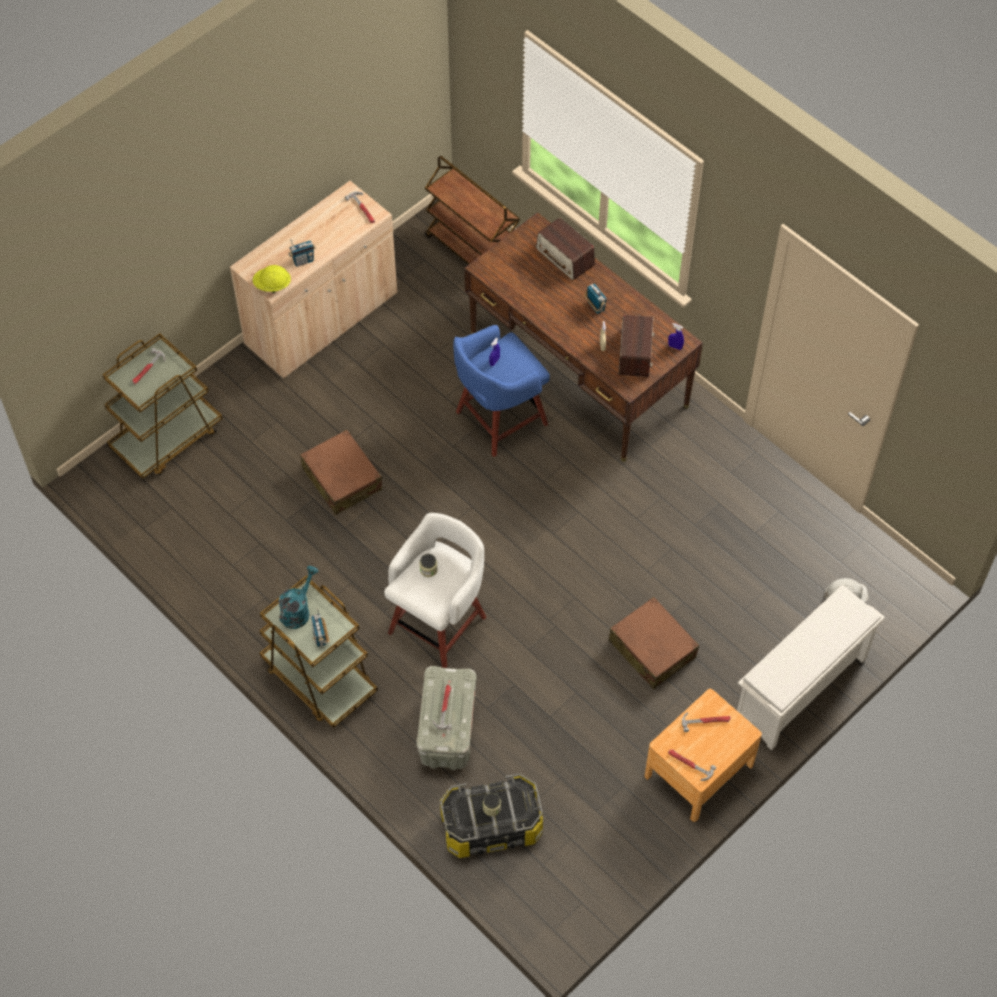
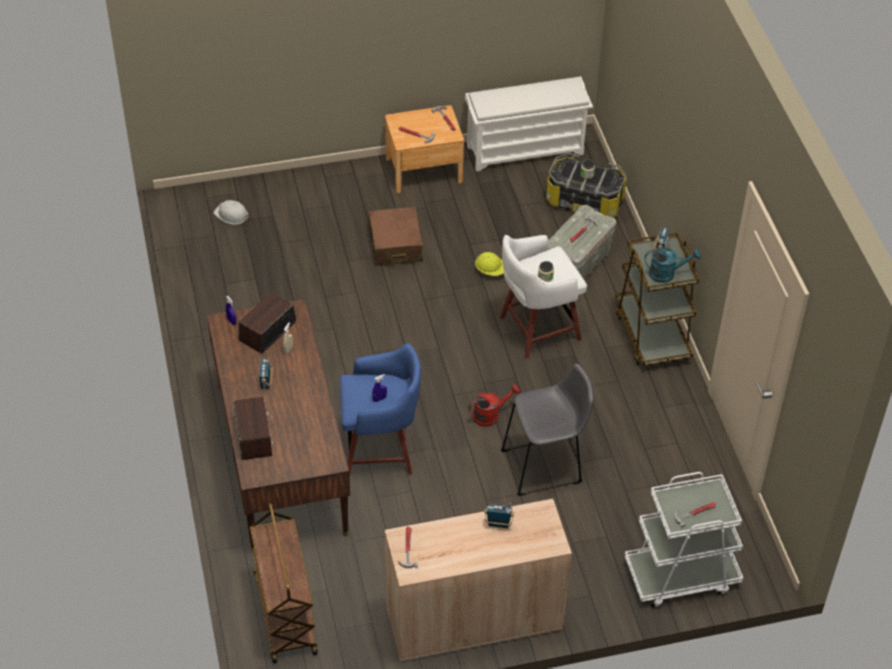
camera: 150 degrees left, 10 degrees down
brown cart [102,333,223,479] -> white cart [624,472,743,608]
yellow hard hat [252,265,291,293] -> yellow hard hat moved to [475,252,504,276]
turquoise watering can [279,566,319,629] -> turquoise watering can turned 150 degrees counterclockwise [645,248,701,283]
brown suitcase [300,430,382,515] -> grey stool [501,364,594,496]
white shoe rack [737,585,885,750] -> white shoe rack moved to [465,77,593,171]
none -> red watering can [469,384,520,427]

